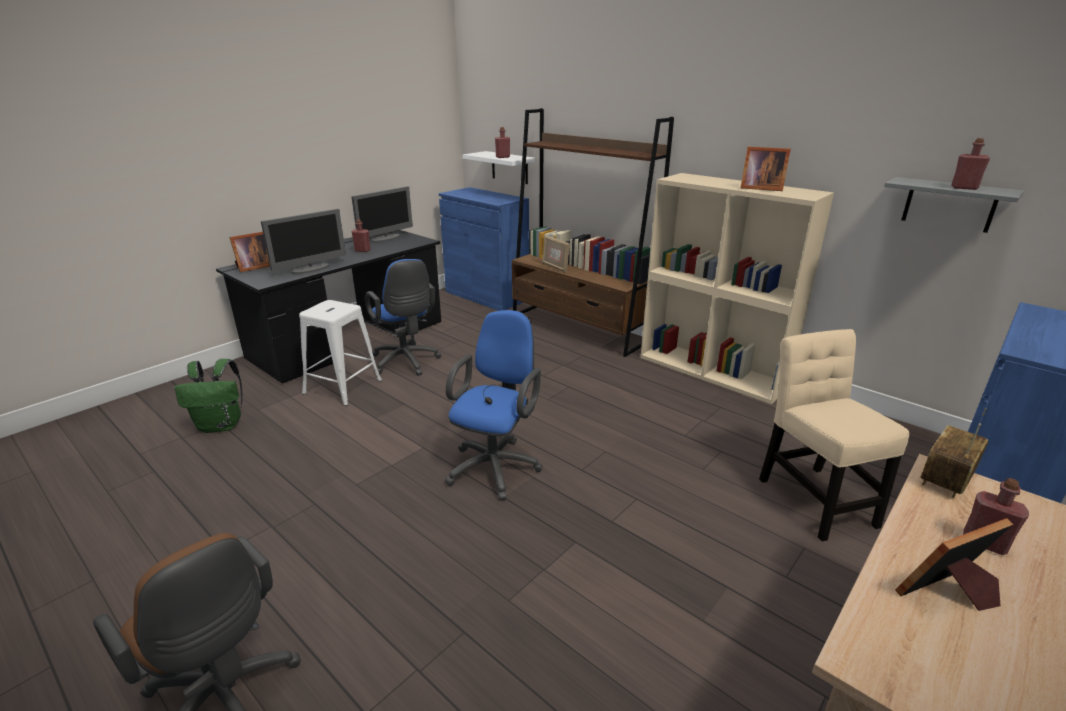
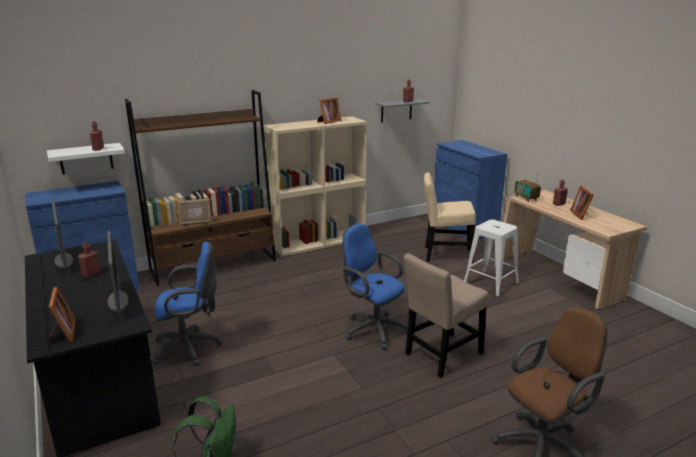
camera: 70 degrees left, 5 degrees down
white stool [299,300,382,406] -> white stool moved to [464,219,519,297]
none -> beige chair [404,253,489,378]

